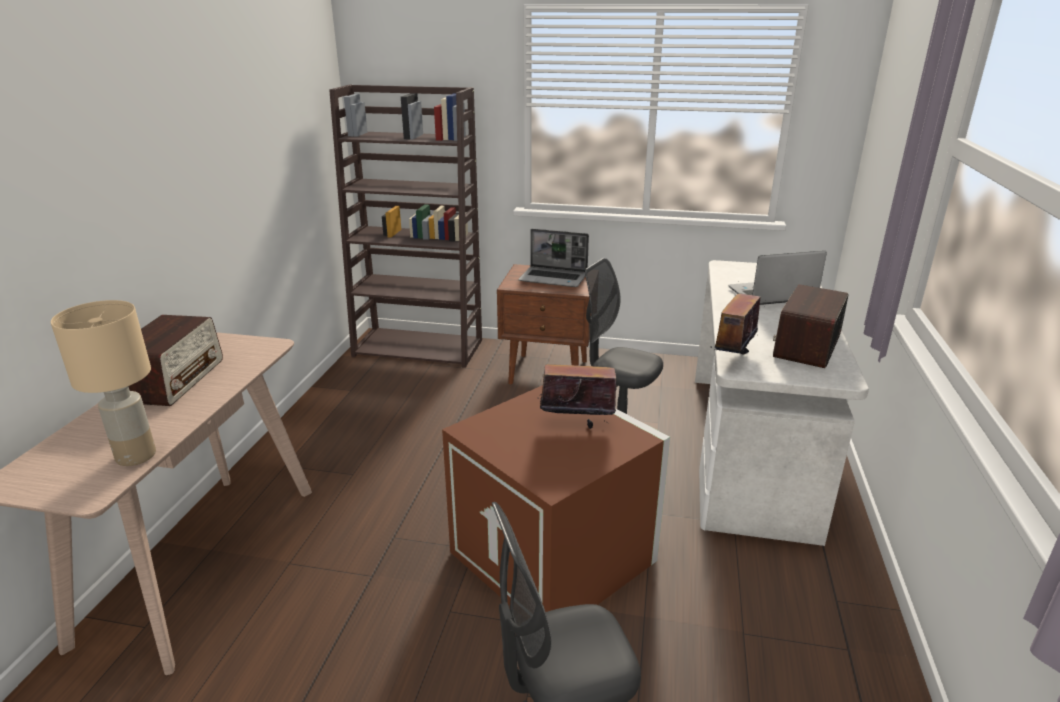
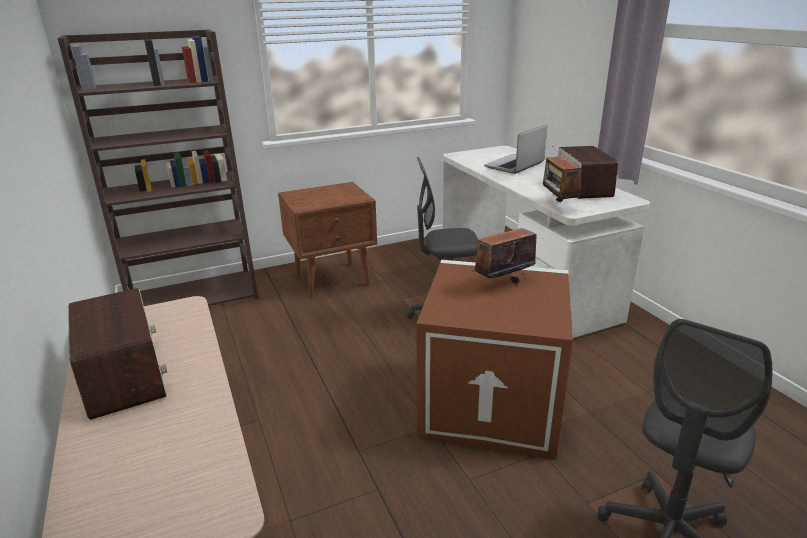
camera: 35 degrees left, 0 degrees up
beige table lamp [51,300,156,466] -> none
laptop [518,229,589,287] -> none

